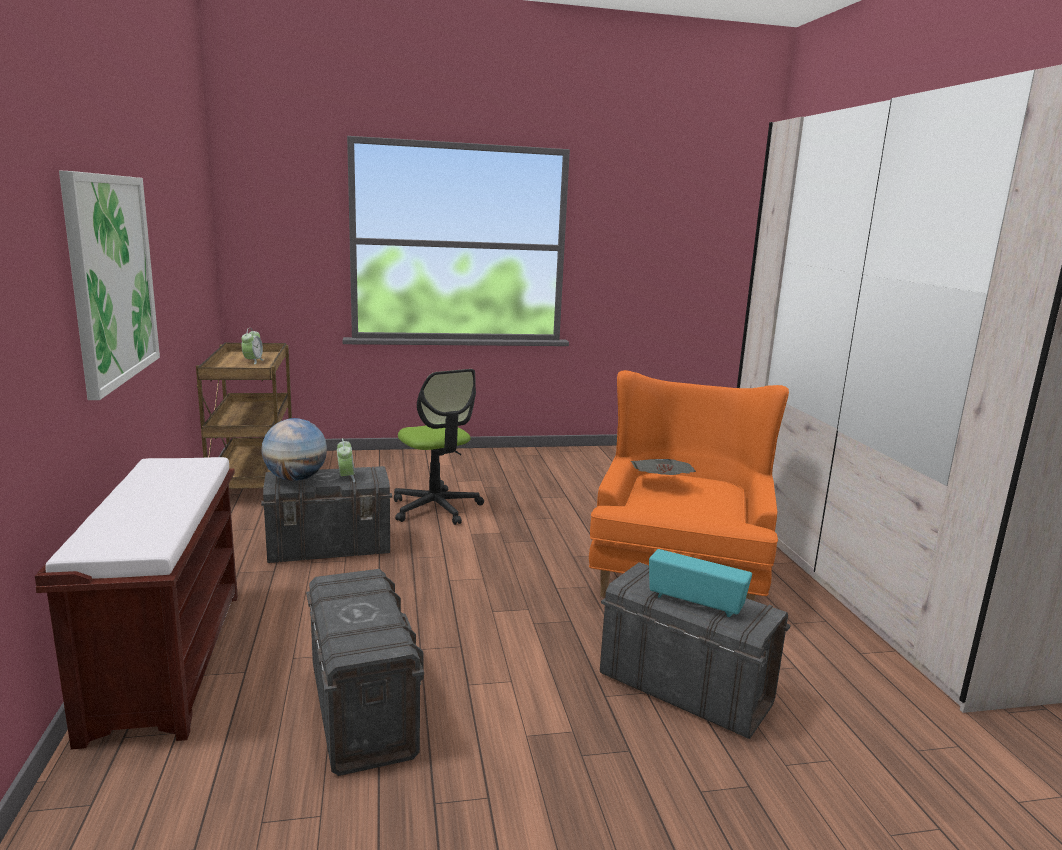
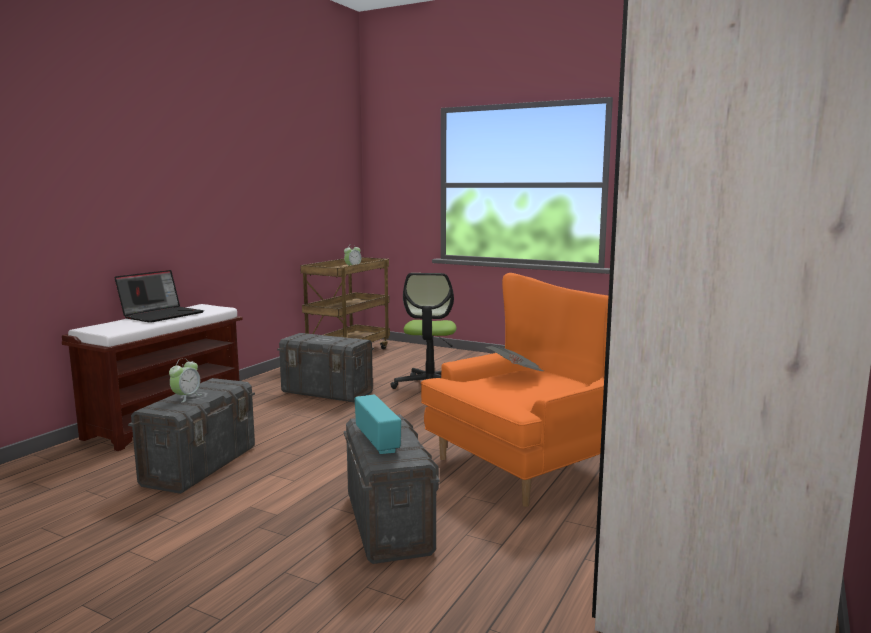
camera: 40 degrees right, 5 degrees down
picture [59,170,160,400] -> none
globe [261,418,327,481] -> none
alarm clock [337,438,355,482] -> alarm clock moved to [169,358,202,403]
none -> laptop [115,270,204,323]

